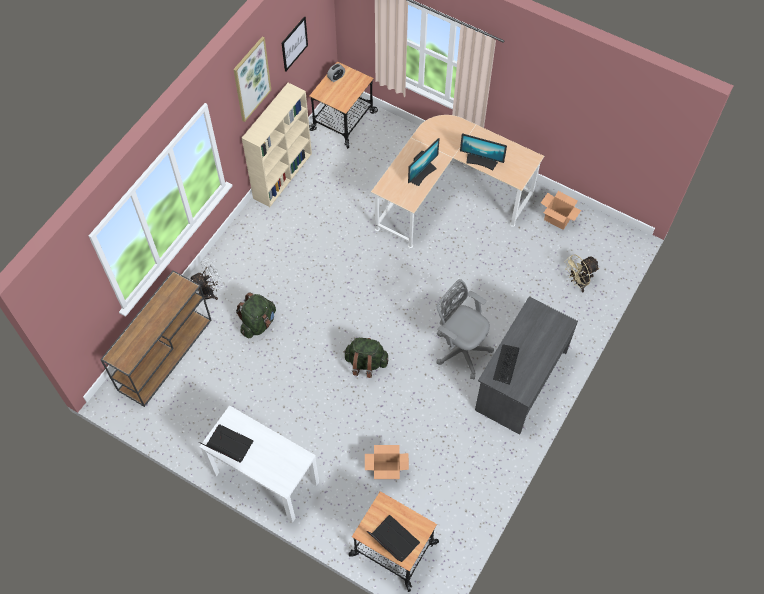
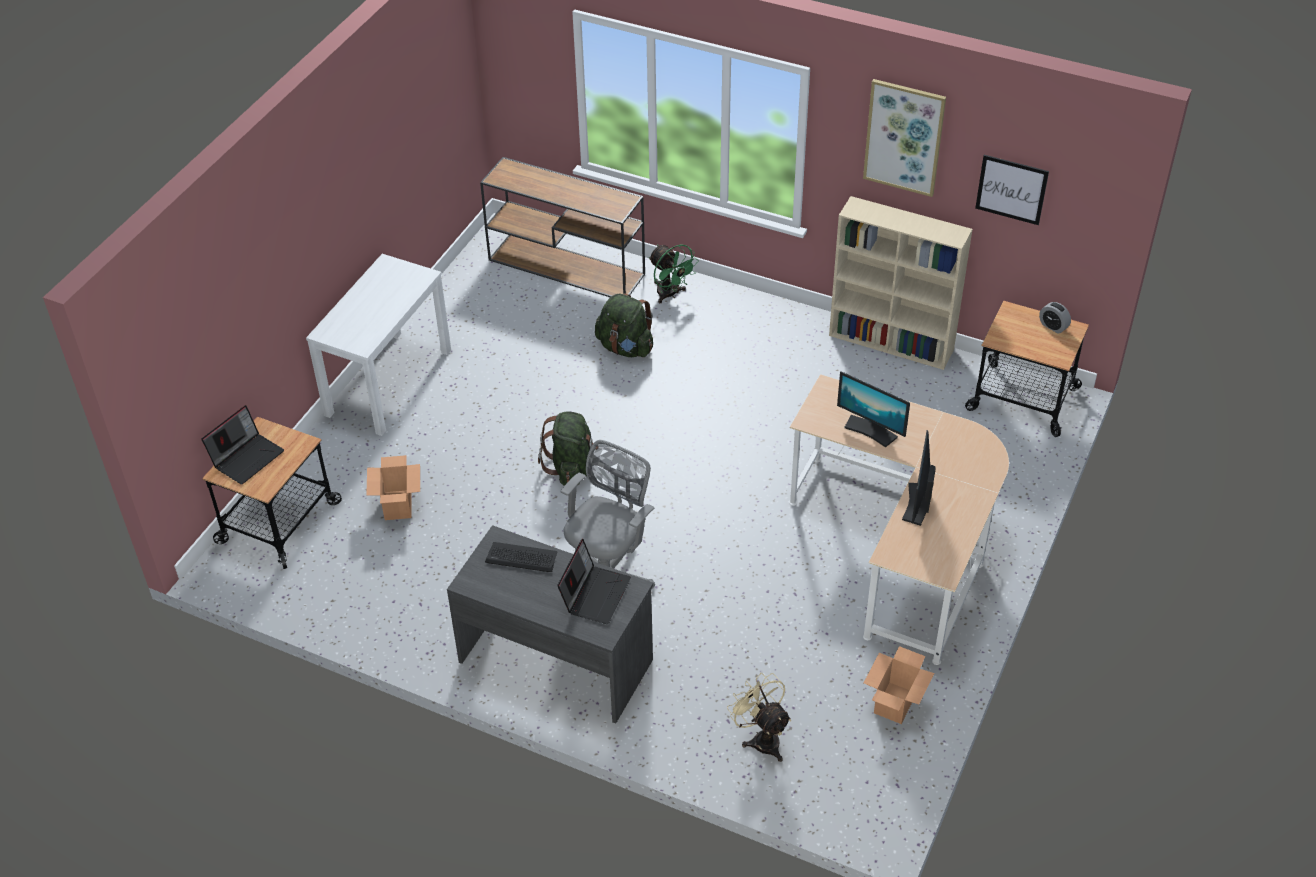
camera: 85 degrees right, 15 degrees down
white fan [190,258,224,300] -> green fan [649,244,699,303]
laptop [199,424,253,463] -> laptop moved to [557,539,631,624]

